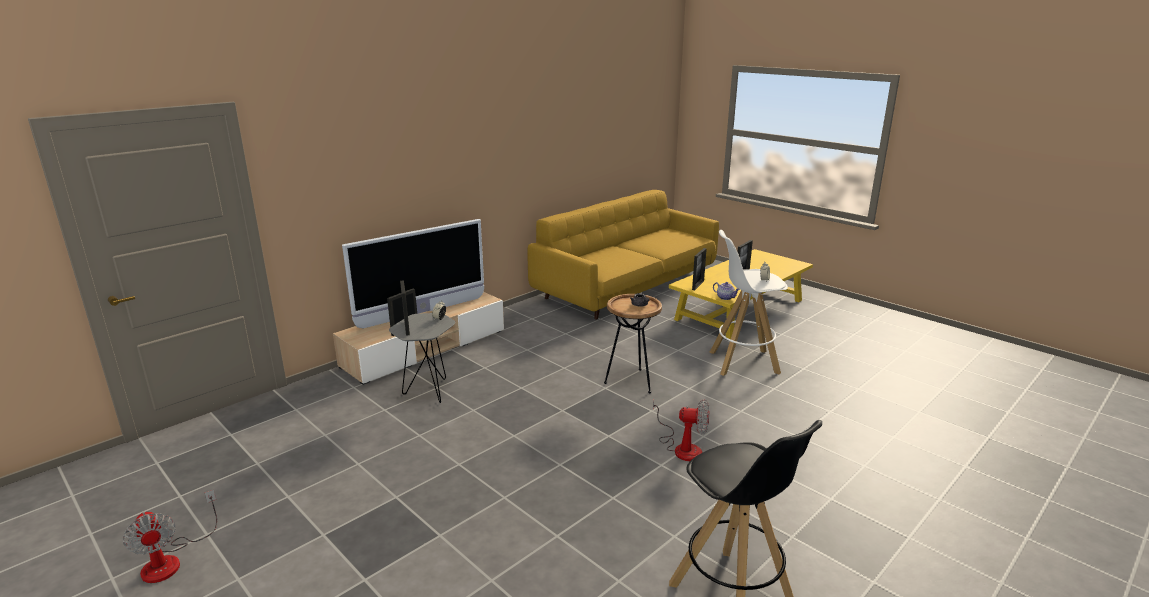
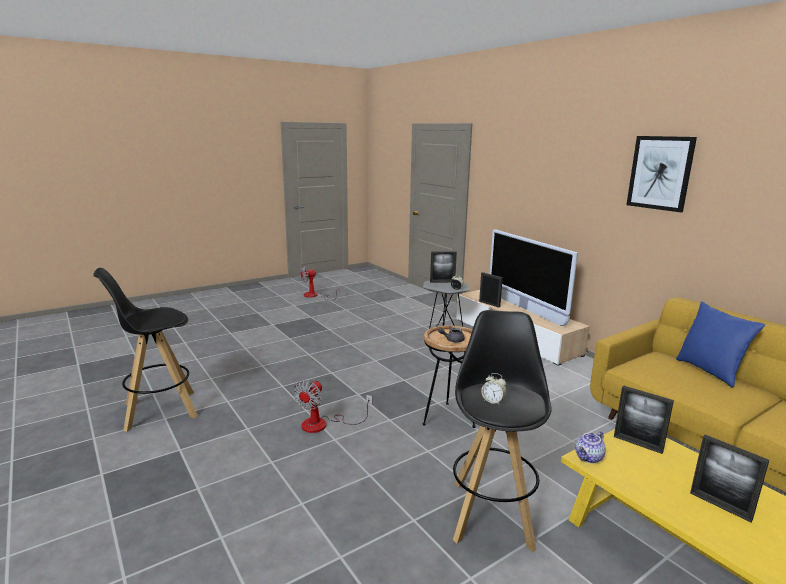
camera: 100 degrees right, 5 degrees down
white stool [709,230,788,376] -> black stool [453,310,552,552]
none -> picture [626,136,697,212]
none -> blue pillow [676,301,765,388]

